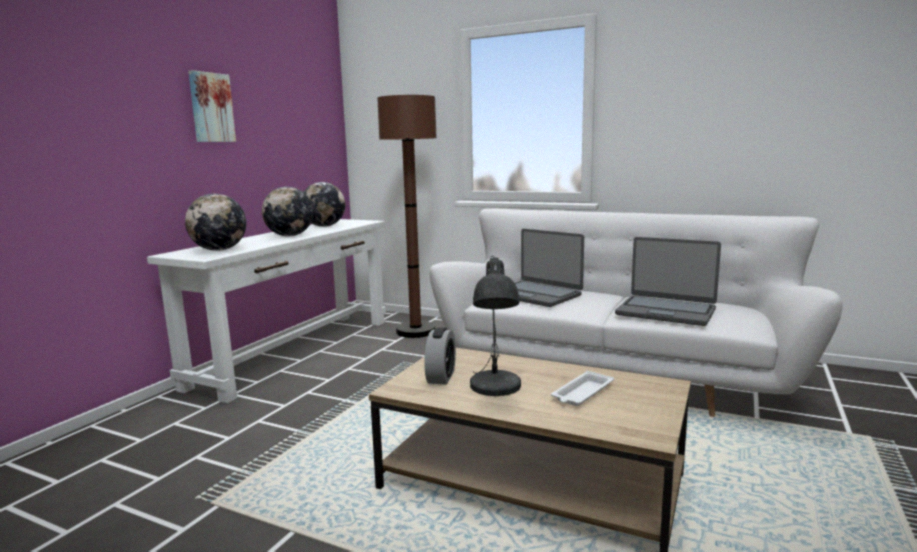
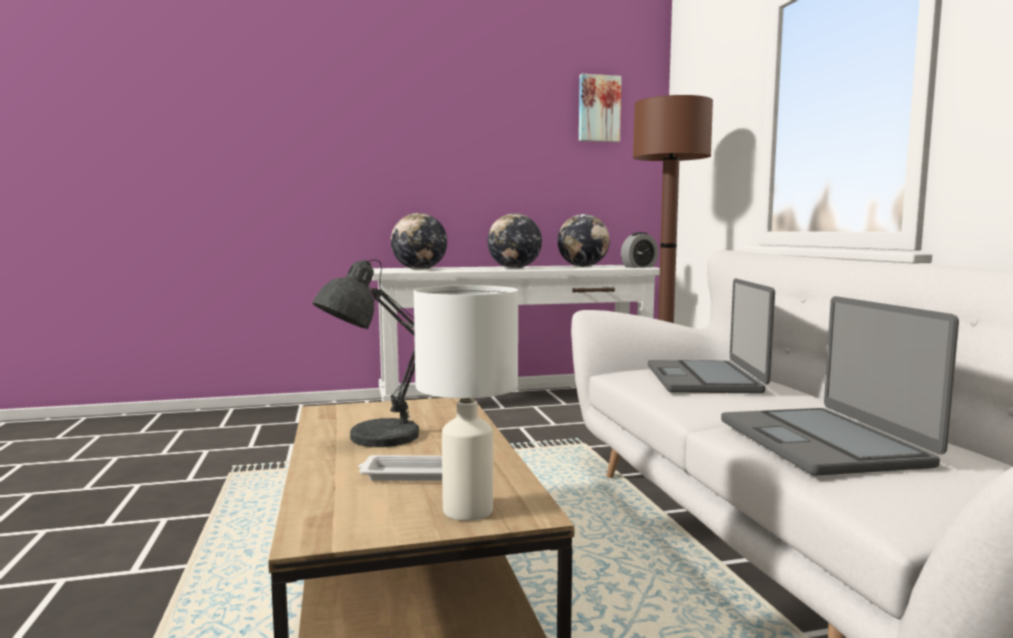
camera: 50 degrees right, 5 degrees down
picture [188,70,236,142] -> picture moved to [579,74,622,142]
alarm clock [424,327,456,385] -> alarm clock moved to [621,232,659,268]
none -> white table lamp [414,285,518,521]

